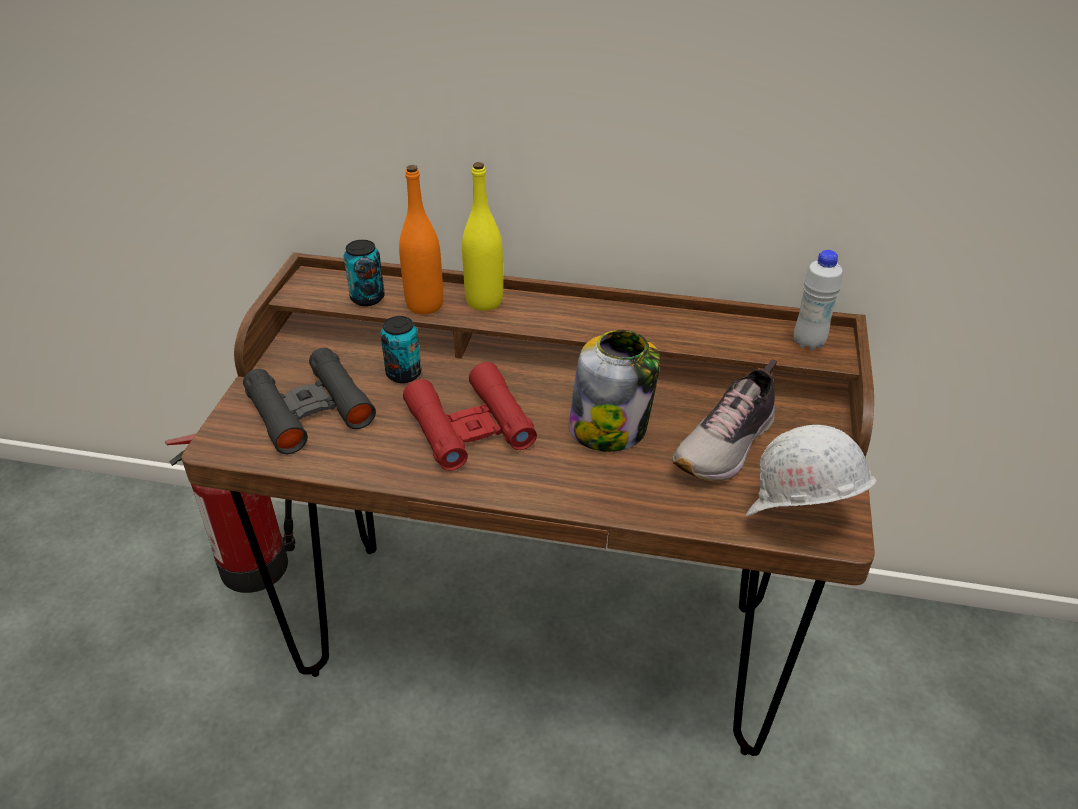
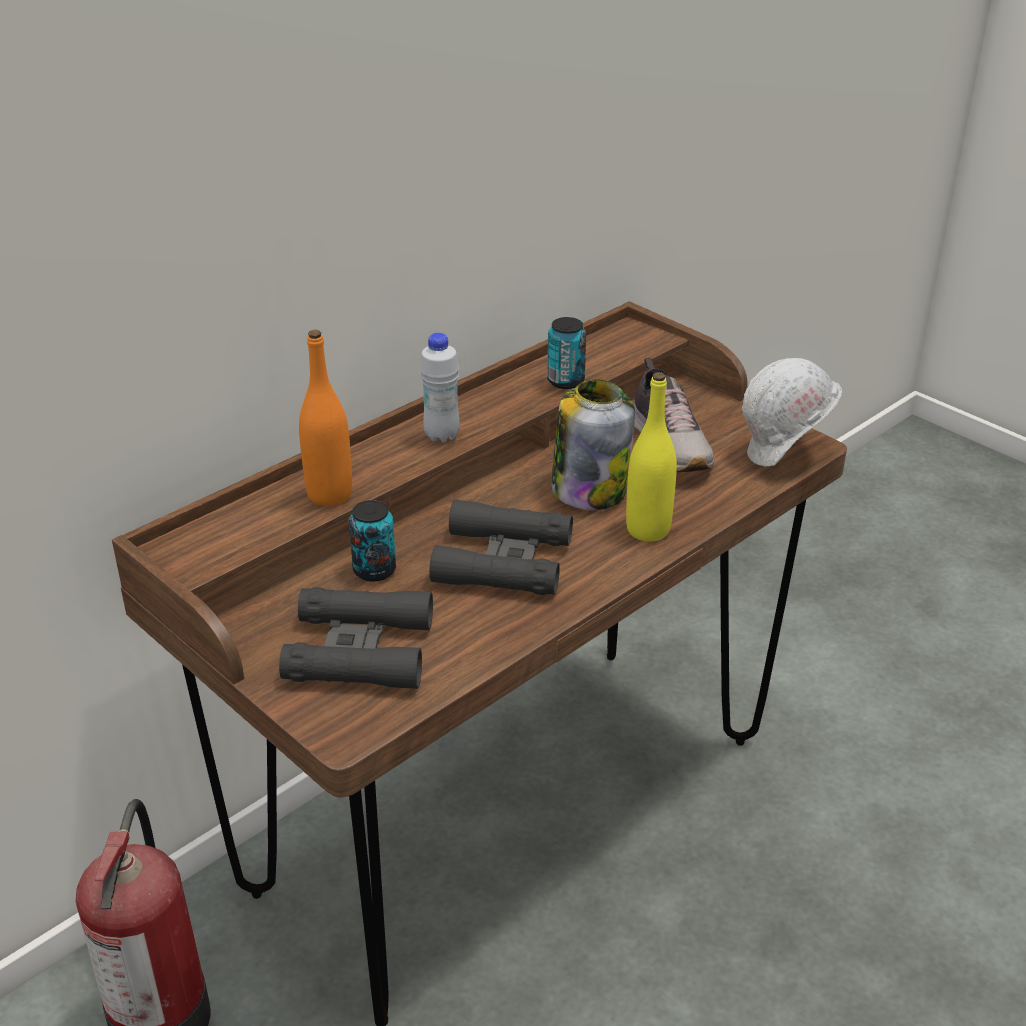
camera: 55 degrees left, 5 degrees down
can [343,240,385,306] -> can moved to [547,317,586,389]
red binoculars [403,362,537,471] -> black binoculars [429,499,573,595]
yellow bottle [462,162,503,311] -> yellow bottle moved to [626,372,677,542]
white bottle [794,250,843,350] -> white bottle moved to [420,333,460,442]

